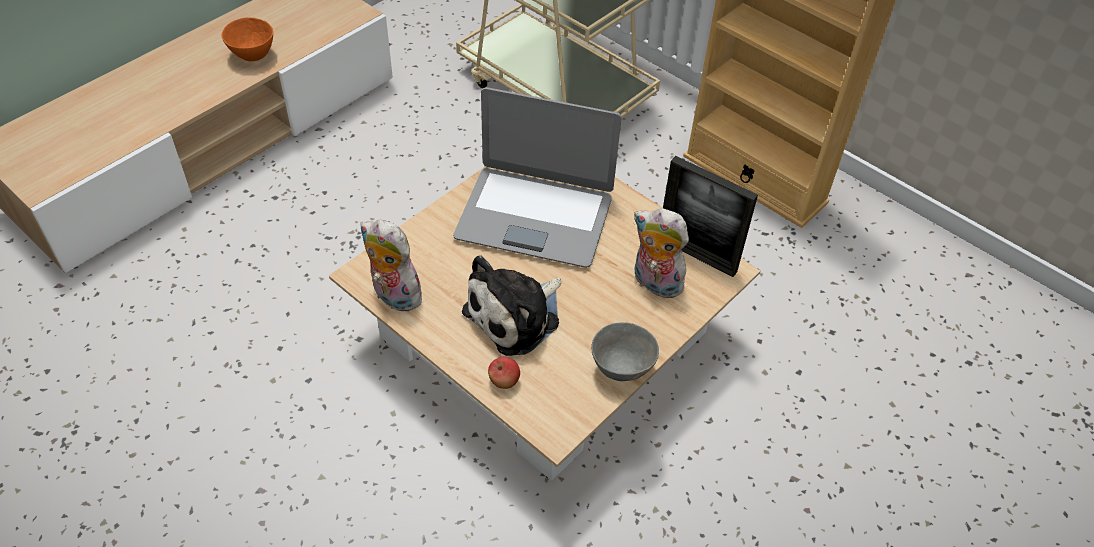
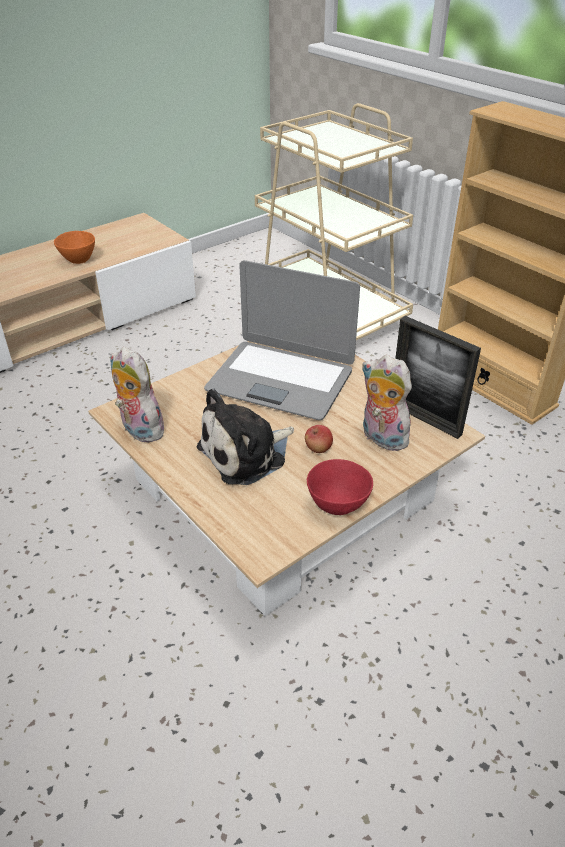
camera: 10 degrees right, 10 degrees down
apple [488,357,520,389] -> apple moved to [305,425,333,453]
grey bowl [591,322,659,381] -> red bowl [307,459,373,515]

